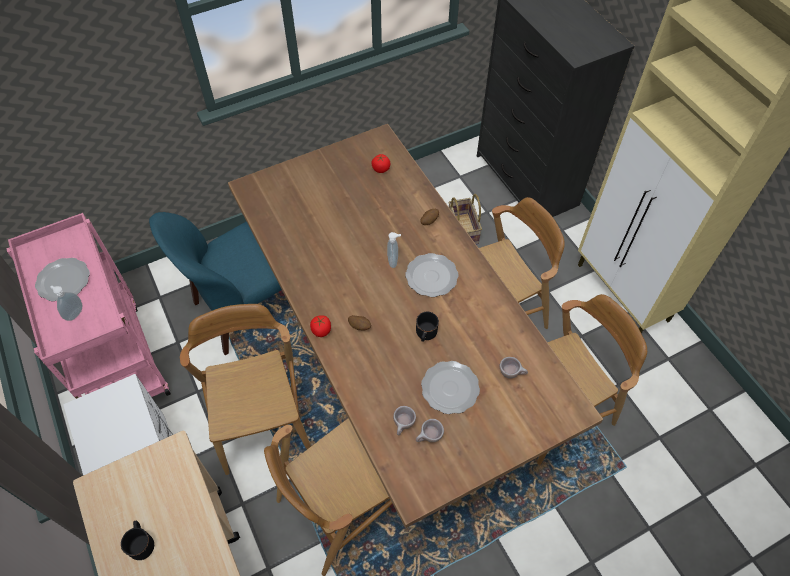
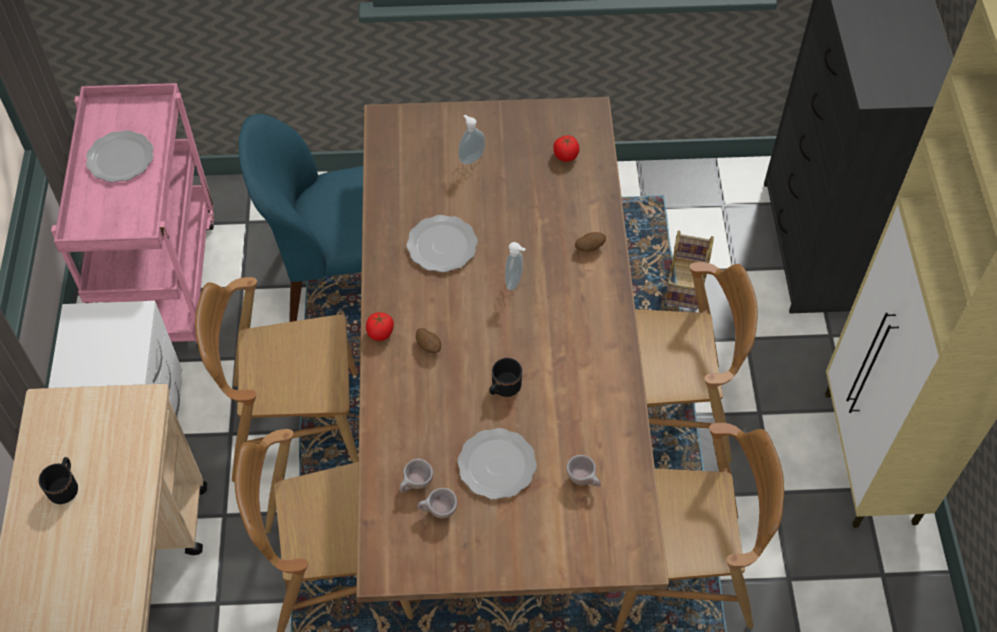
camera: 25 degrees right, 0 degrees up
soap dispenser [50,286,82,321] -> soap dispenser moved to [458,114,485,165]
brown chair [180,304,311,475] -> brown chair turned 105 degrees counterclockwise [195,277,359,482]
plate [405,253,459,297] -> plate moved to [407,215,478,272]

